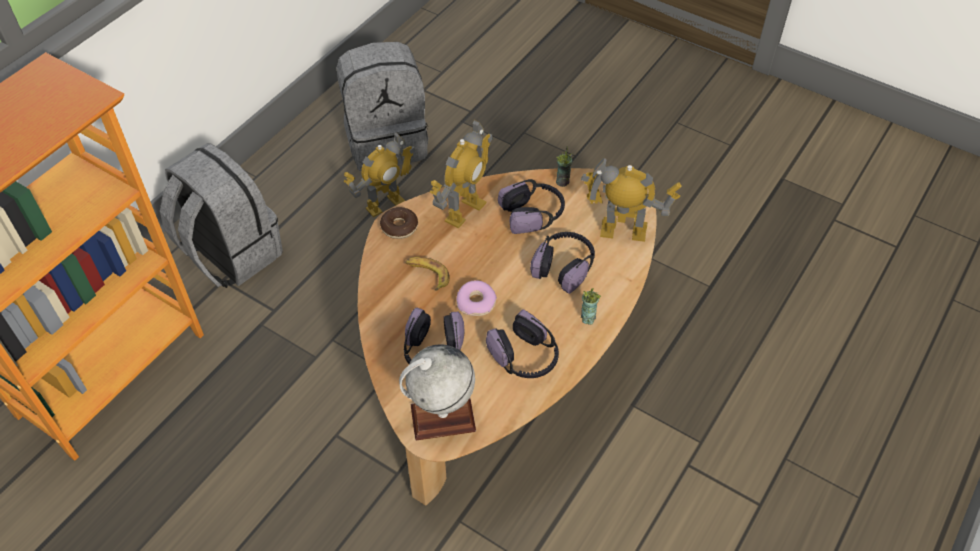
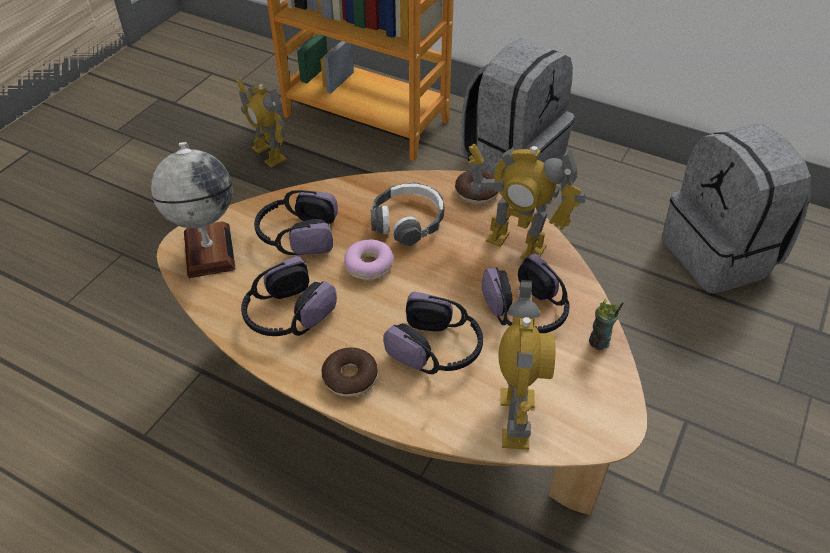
camera: 85 degrees right, 5 degrees down
toy robot [344,132,416,217] -> toy robot moved to [236,79,287,168]
banana [405,257,450,291] -> headphones [370,182,445,247]
cup [581,288,601,325] -> donut [322,348,378,397]

